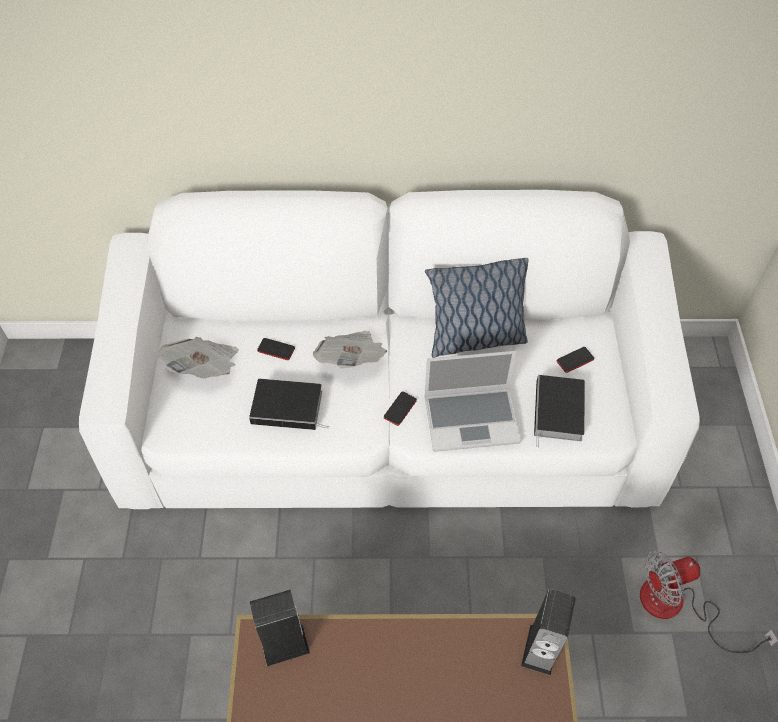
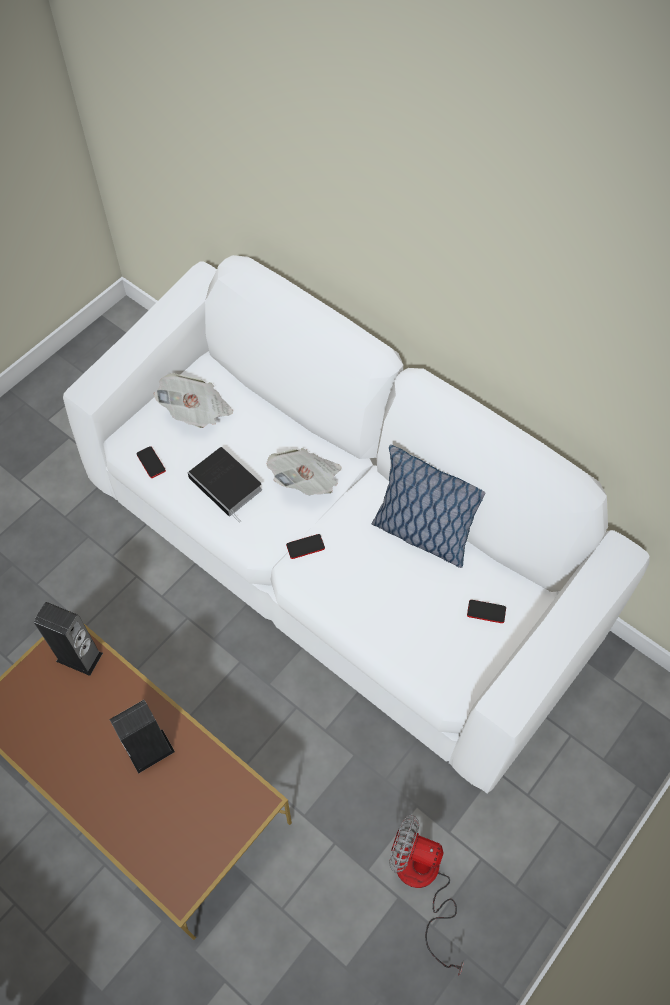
camera: 40 degrees right, 5 degrees up
phone [257,338,295,360] -> phone moved to [137,446,166,478]
laptop [424,351,521,452] -> none
speaker [521,589,576,676] -> speaker moved to [109,700,175,774]
book [534,375,585,448] -> none

